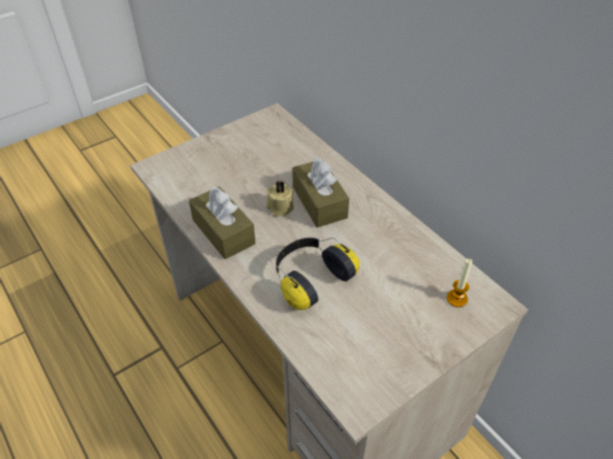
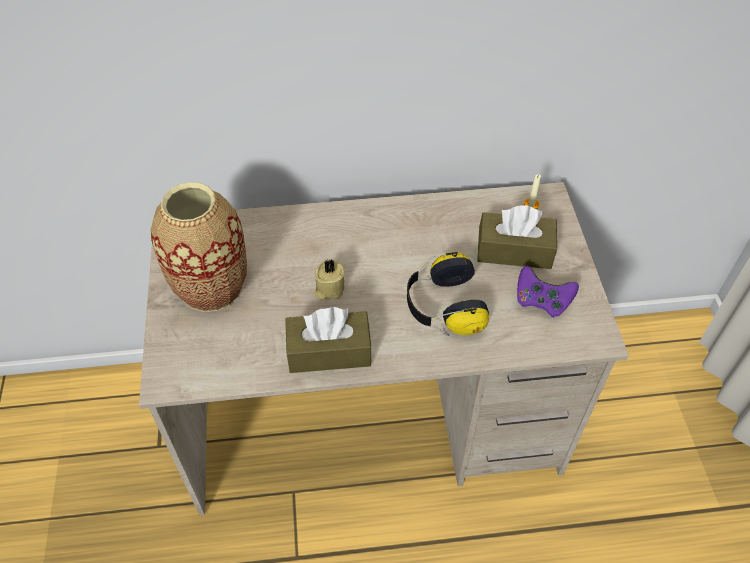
camera: 60 degrees left, 5 degrees up
brown tissue box [292,157,349,228] -> brown tissue box moved to [477,206,557,269]
none -> vase [151,182,247,312]
none -> purple game controller [517,266,579,317]

